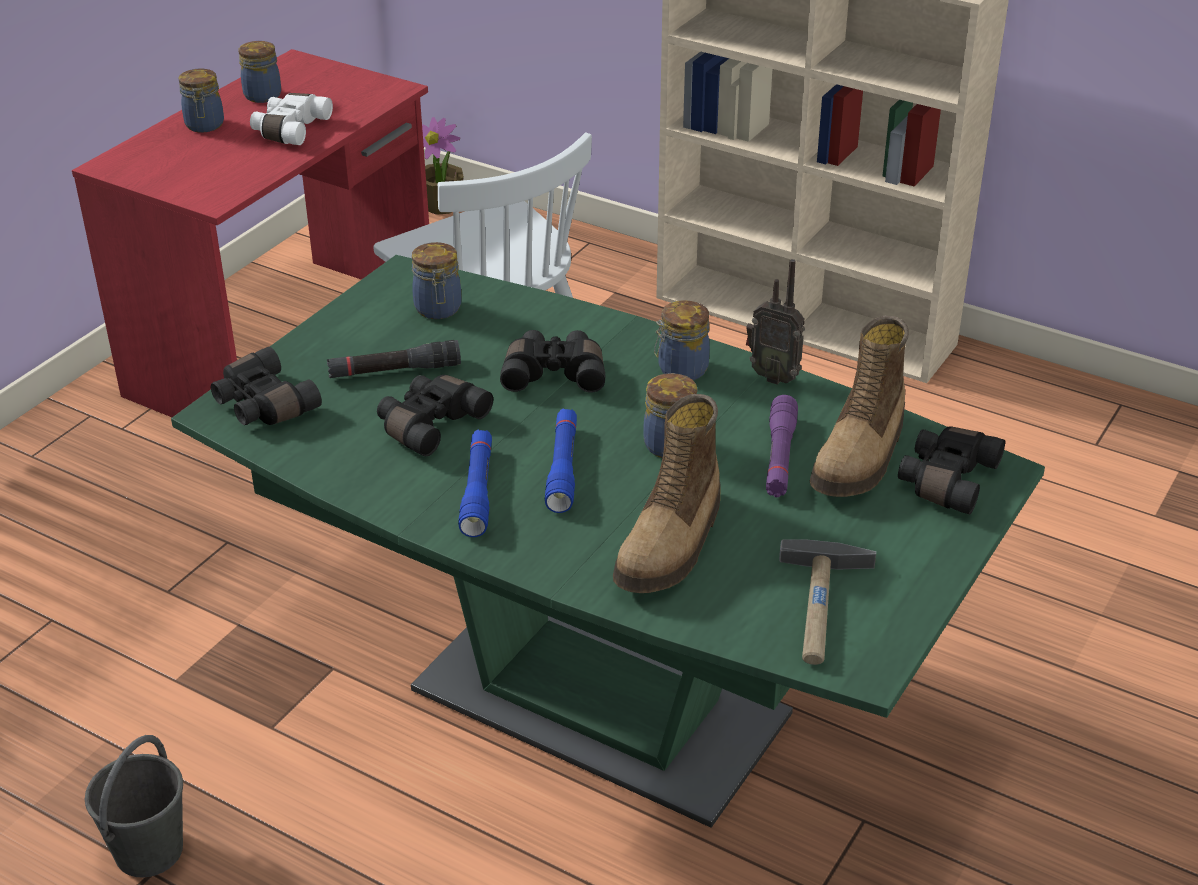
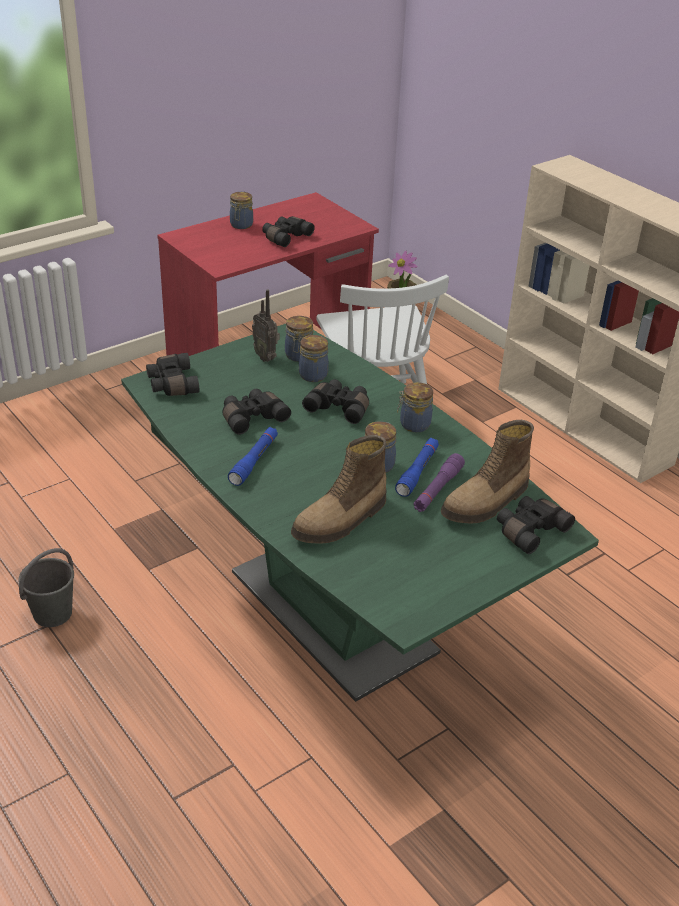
camera: 20 degrees right, 0 degrees up
jar [238,41,281,103] -> jar moved to [299,335,329,382]
white binoculars [250,93,333,145] -> black binoculars [262,216,315,247]
black flashlight [327,340,461,378] -> none
blue flashlight [545,408,577,513] -> blue flashlight moved to [395,438,439,497]
radio [746,259,805,385] -> radio moved to [252,290,280,362]
hammer [779,539,876,665] -> none

